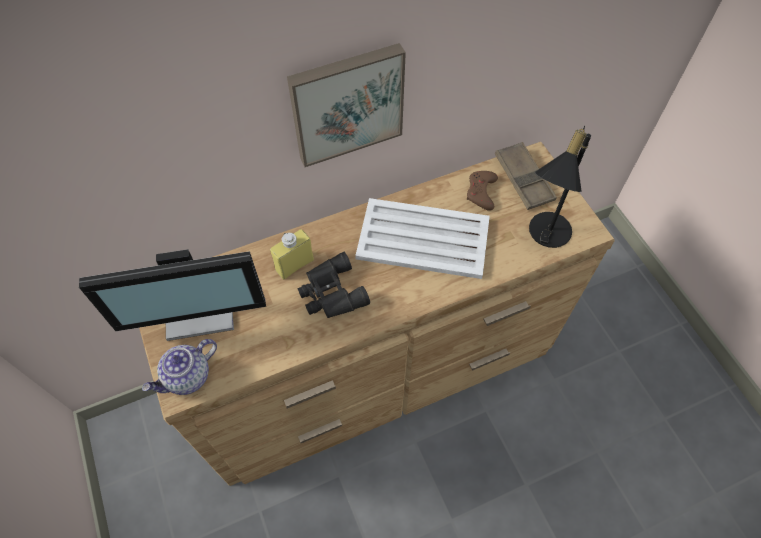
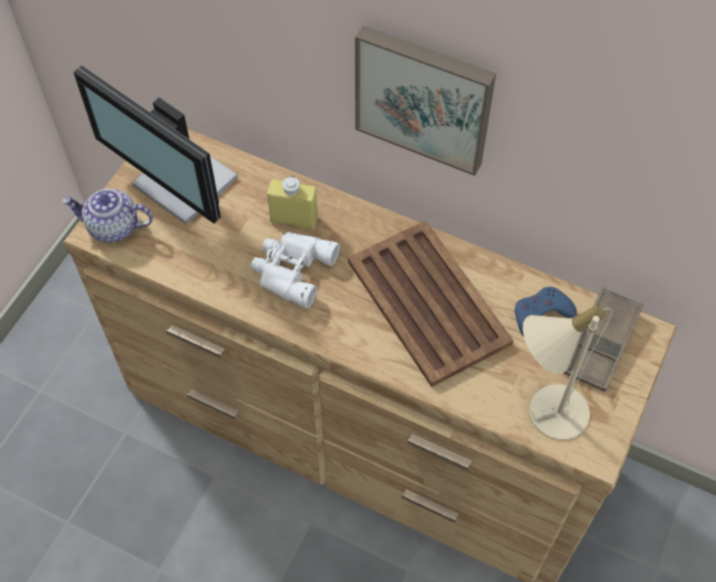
camera: 50 degrees right, 0 degrees up
black binoculars [297,252,370,318] -> white binoculars [251,232,340,308]
white tray [355,198,490,279] -> brown tray [348,220,513,387]
brown game controller [467,171,498,211] -> blue game controller [515,287,577,337]
black table lamp [529,126,591,248] -> beige table lamp [523,304,612,440]

